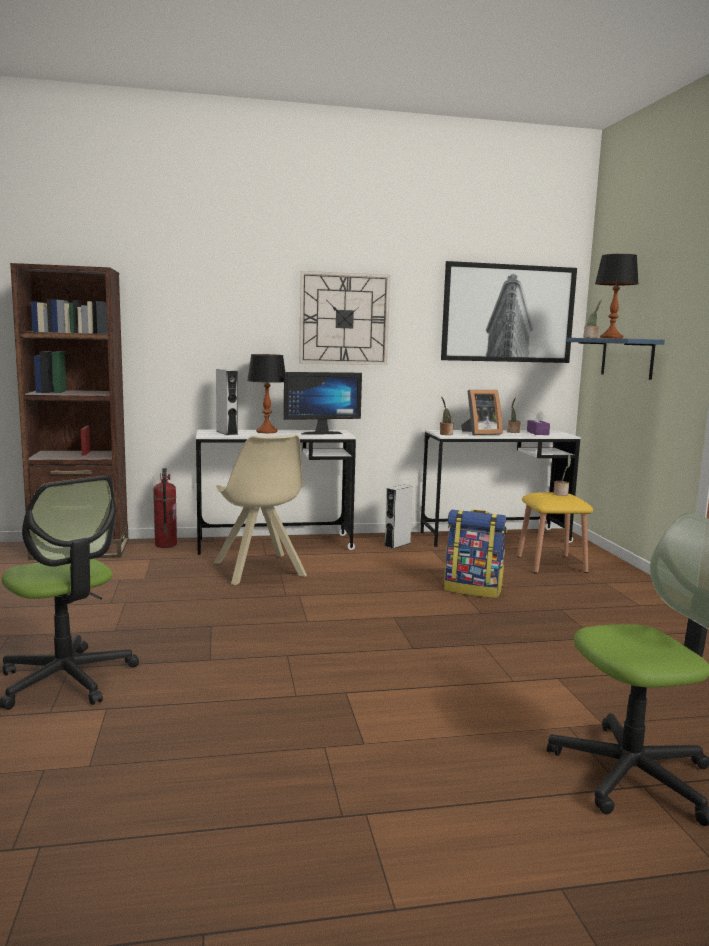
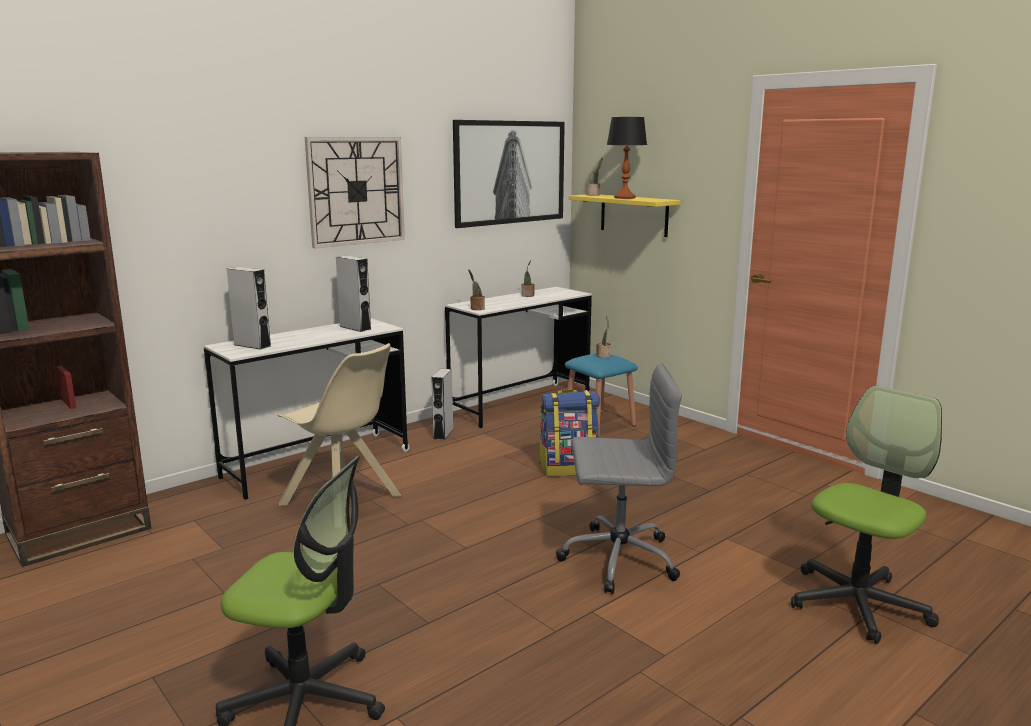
camera: 30 degrees left, 5 degrees up
fire extinguisher [153,468,177,548] -> none
table lamp [247,354,285,433] -> none
monitor [284,372,362,435] -> grey speaker [336,255,372,332]
picture frame [461,390,503,435] -> none
yellow stool [517,492,593,574] -> blue stool [565,353,638,436]
purple tissue box [527,411,550,435] -> none
blue shelf [566,338,665,380] -> yellow shelf [569,194,681,237]
none -> grey office chair [556,364,682,594]

